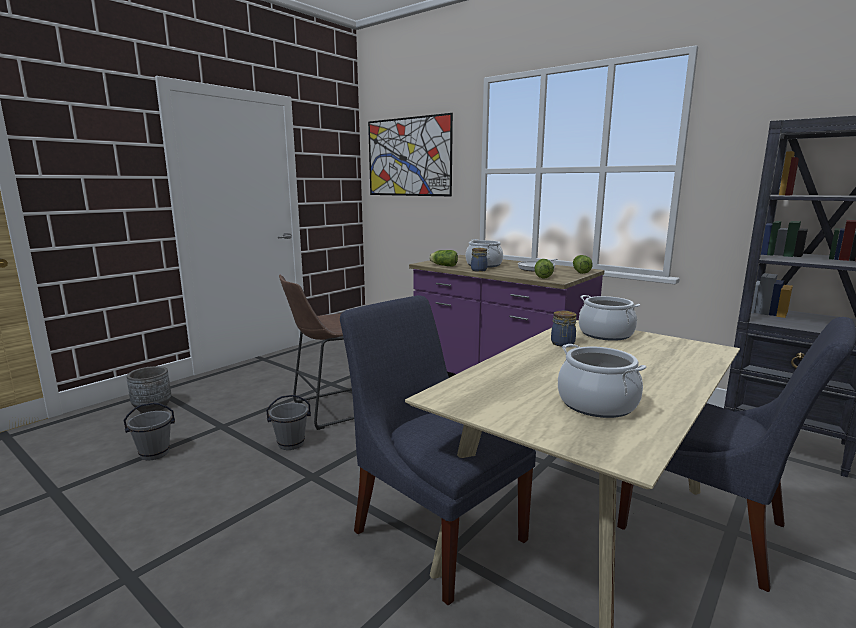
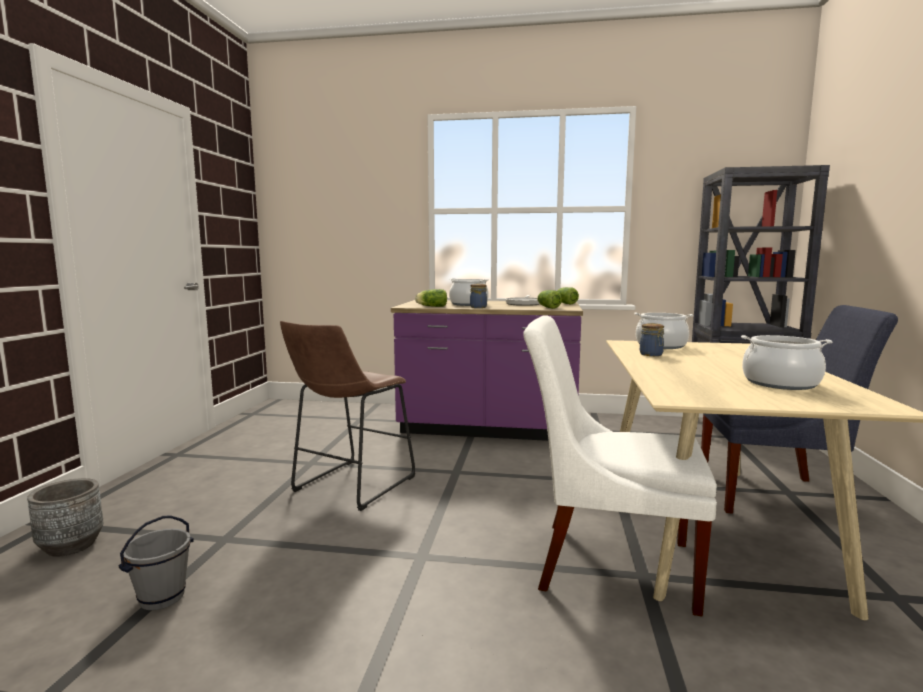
camera: 30 degrees left, 5 degrees down
grey bucket [266,395,311,450] -> none
blue chair [340,295,536,606] -> white chair [523,315,717,617]
picture [368,113,453,197] -> none

